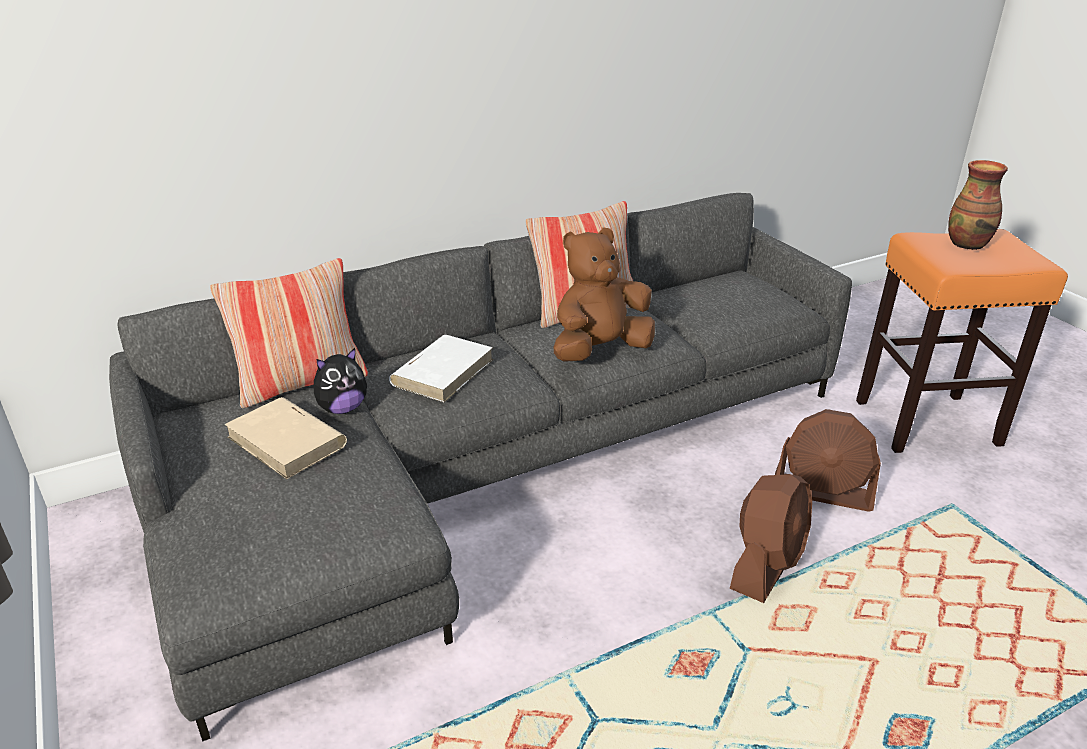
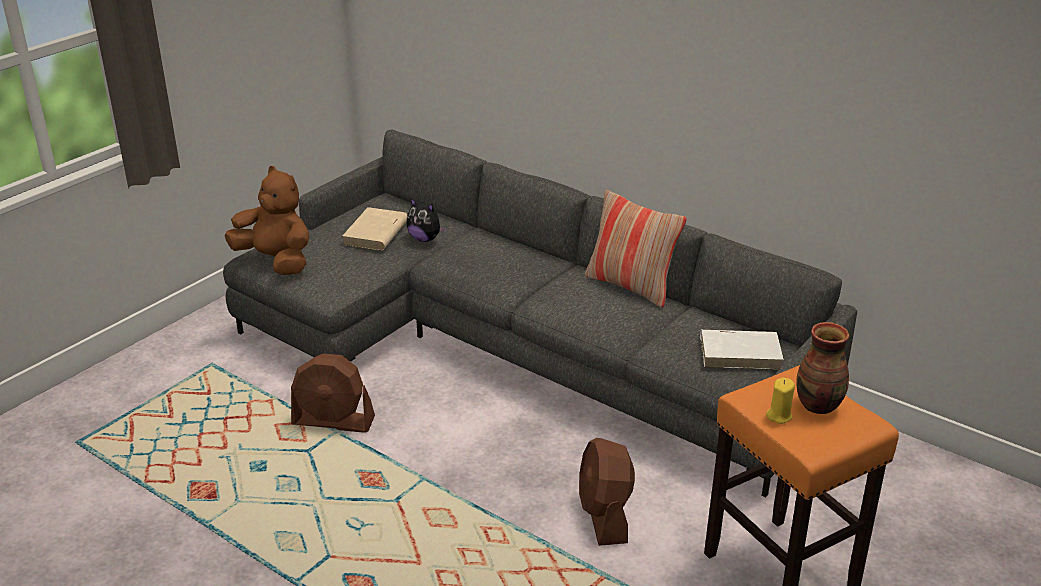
camera: 65 degrees right, 0 degrees up
pillow [210,258,368,409] -> none
white book [389,335,494,402] -> white book moved to [700,330,784,370]
brown plush toy [554,228,655,362] -> brown plush toy moved to [225,166,310,275]
brown fan [730,474,812,603] -> brown fan moved to [291,353,375,433]
none -> yellow candle [766,377,795,424]

